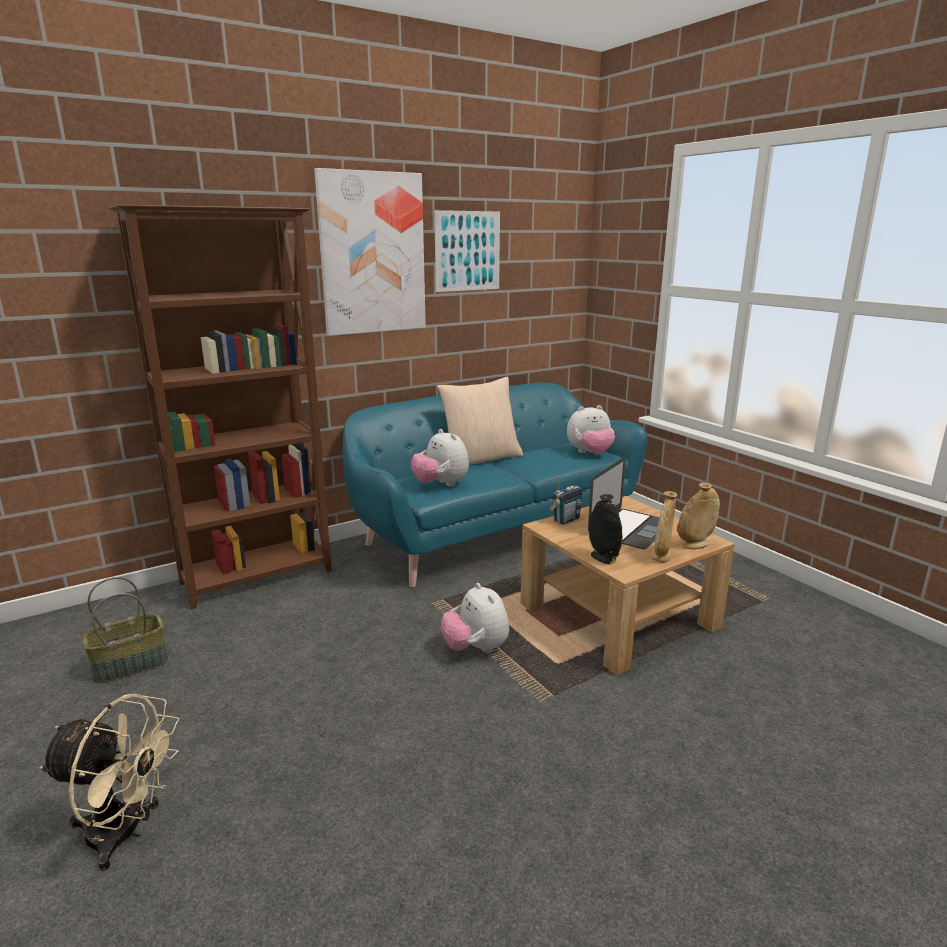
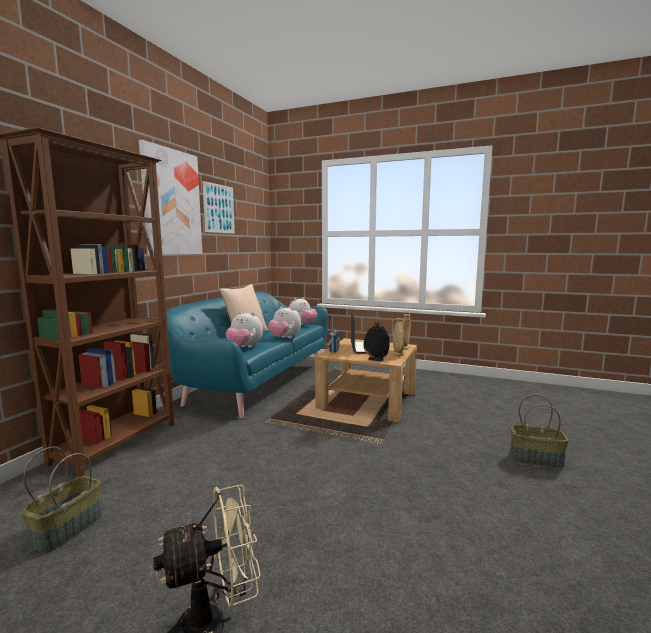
camera: 35 degrees left, 10 degrees down
plush toy [441,583,509,653] -> plush toy moved to [268,306,301,338]
none -> basket [510,394,569,468]

